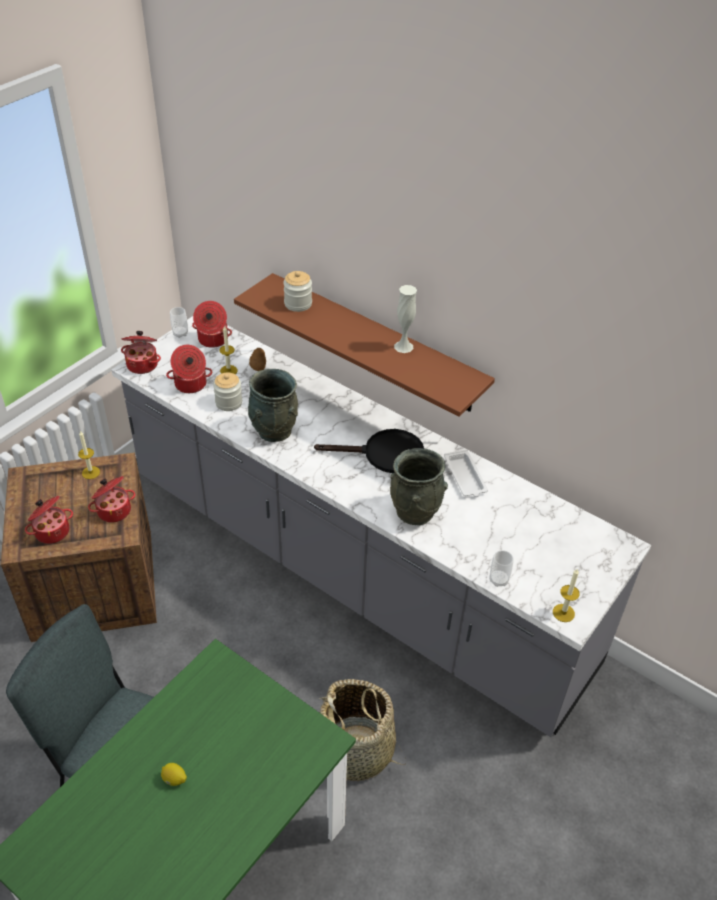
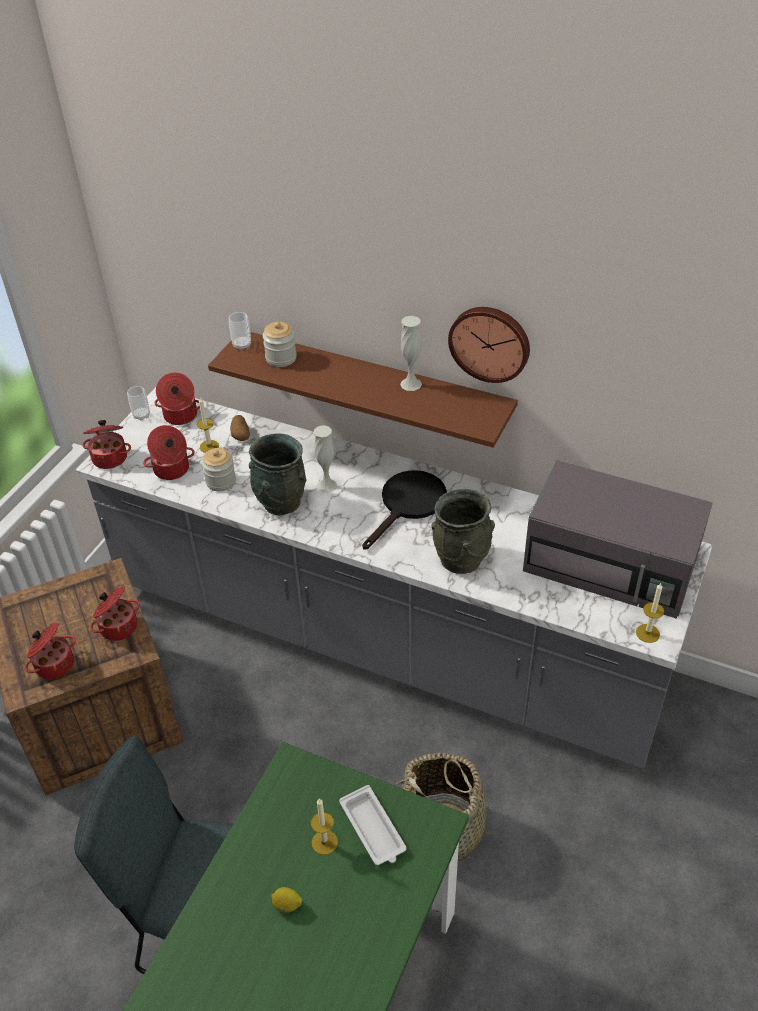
camera: 10 degrees left, 0 degrees up
candle [78,431,100,479] -> candle moved to [311,799,338,855]
black frying pan [314,429,424,473] -> black frying pan turned 45 degrees counterclockwise [362,470,447,550]
white tray [444,449,488,497] -> white tray moved to [339,785,407,865]
cup [490,550,514,587] -> cup moved to [229,312,251,350]
none -> white vase [314,425,338,493]
none -> wall clock [448,307,530,383]
none -> grey microwave [523,460,713,619]

